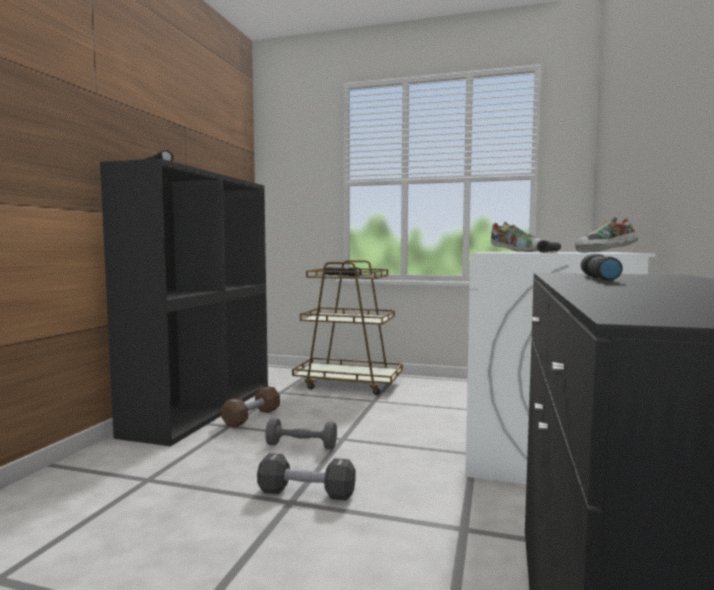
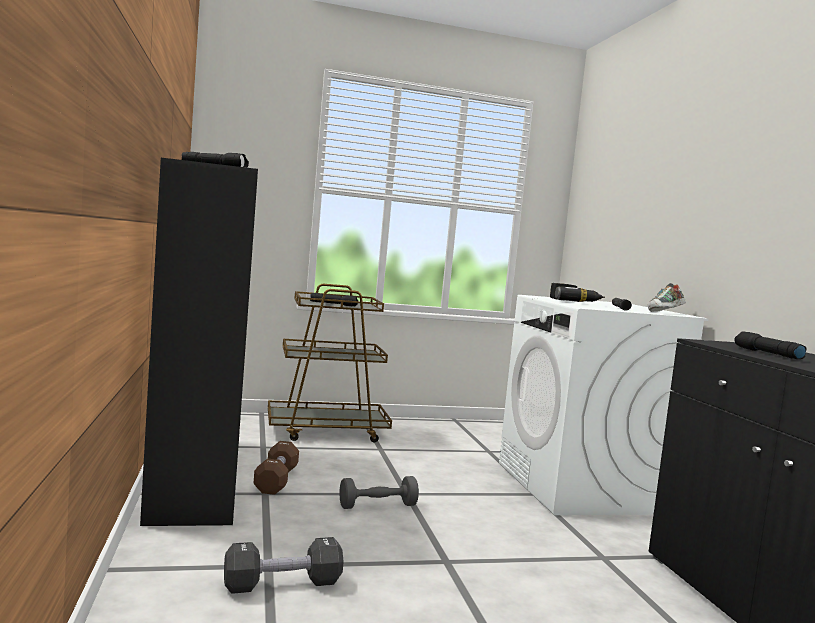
camera: 30 degrees left, 0 degrees up
black dumbbell [257,453,355,501] -> black dumbbell moved to [224,537,344,594]
shoe [491,222,542,252] -> power drill [550,283,605,302]

